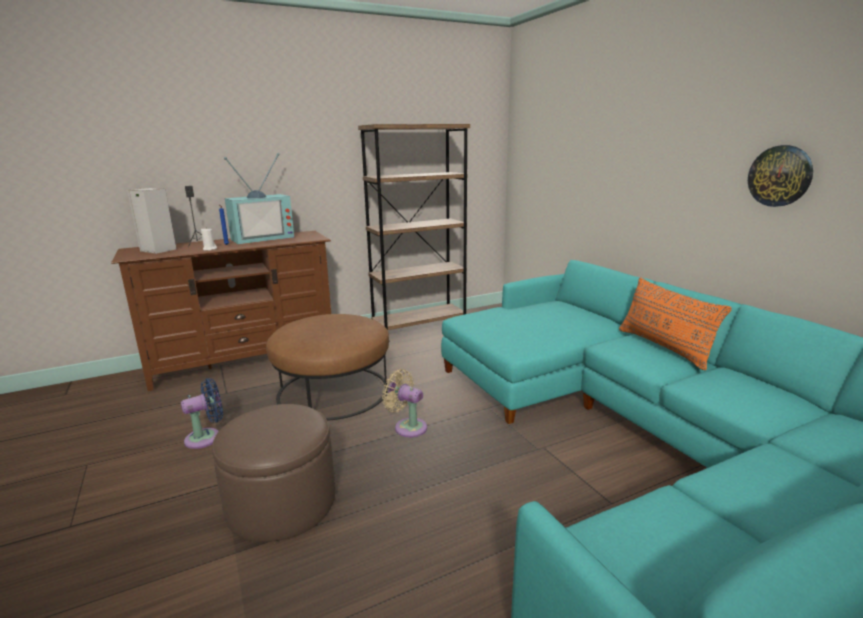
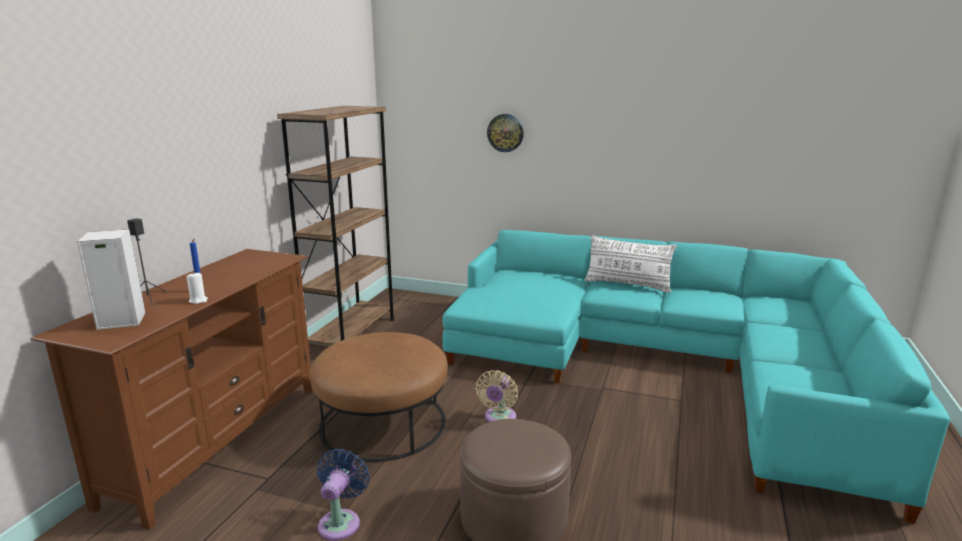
camera: 45 degrees left, 0 degrees up
television [224,153,294,244] -> none
beige fan [382,369,427,437] -> beige fan turned 60 degrees counterclockwise [476,370,518,422]
orange pillow [619,277,732,370] -> white pillow [585,235,677,293]
wall clock [748,145,813,207] -> wall clock moved to [487,114,524,152]

